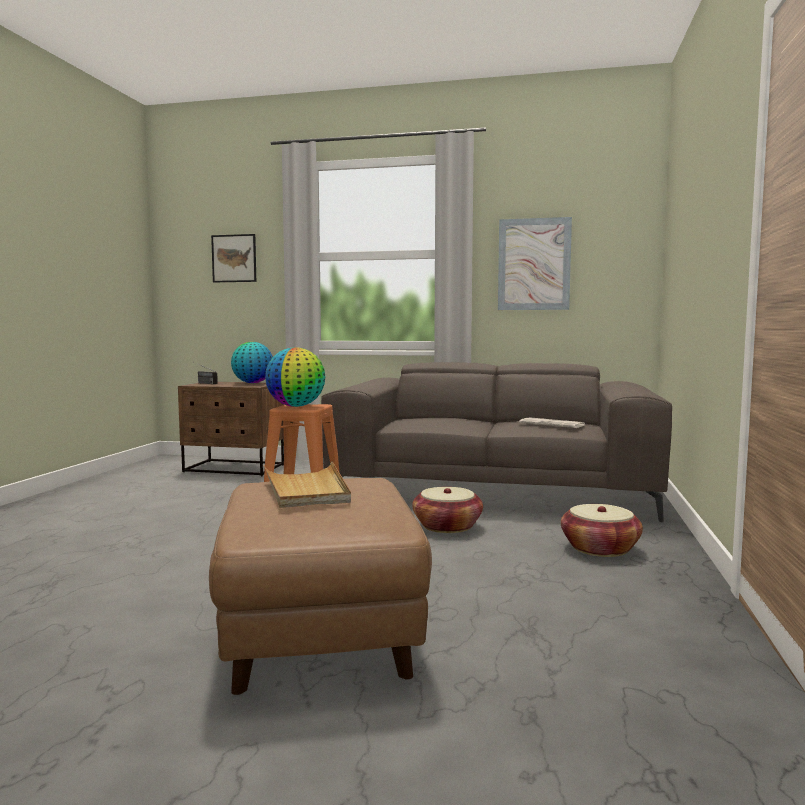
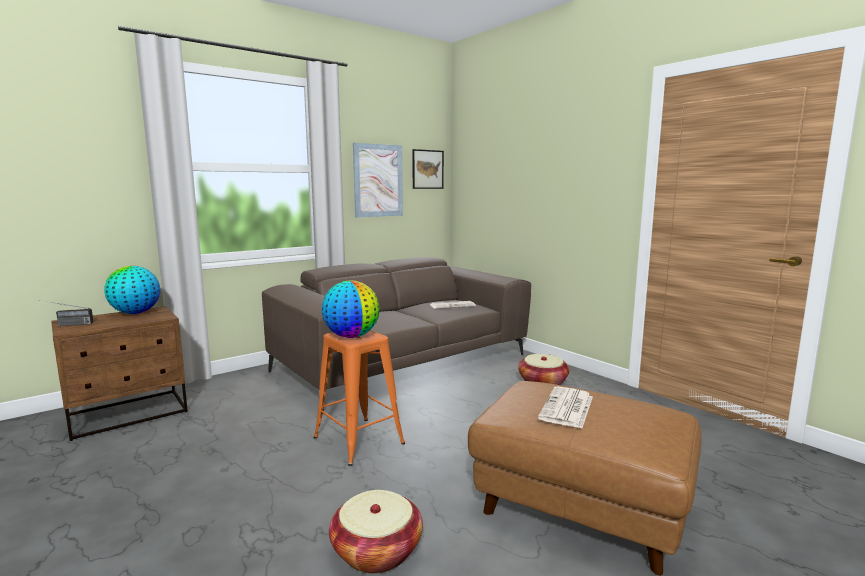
camera: 50 degrees left, 5 degrees up
picture [211,234,256,282] -> picture moved to [412,149,444,189]
beige tray [264,461,351,508] -> newspaper [538,386,593,428]
basket [412,487,483,533] -> basket moved to [329,490,423,574]

